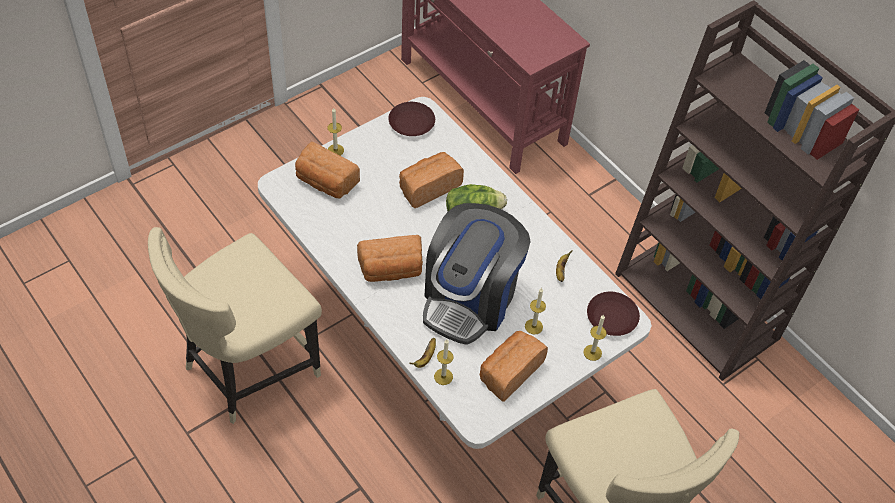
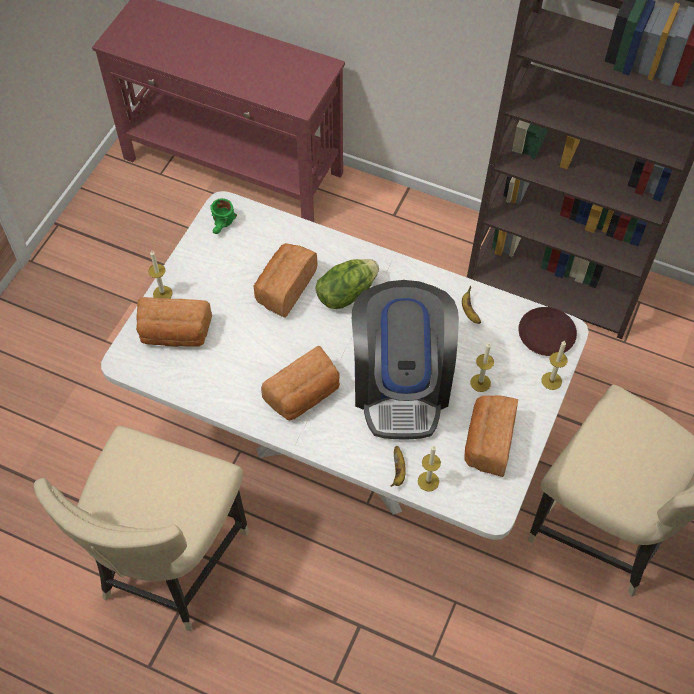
camera: 25 degrees left, 5 degrees up
brown plate [388,102,435,136] -> green mug [210,198,237,234]

